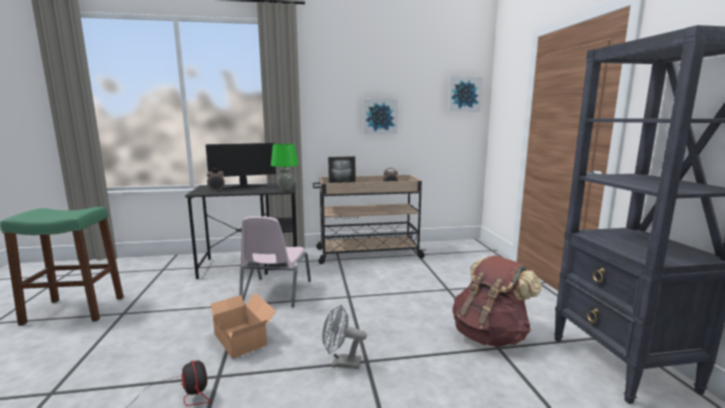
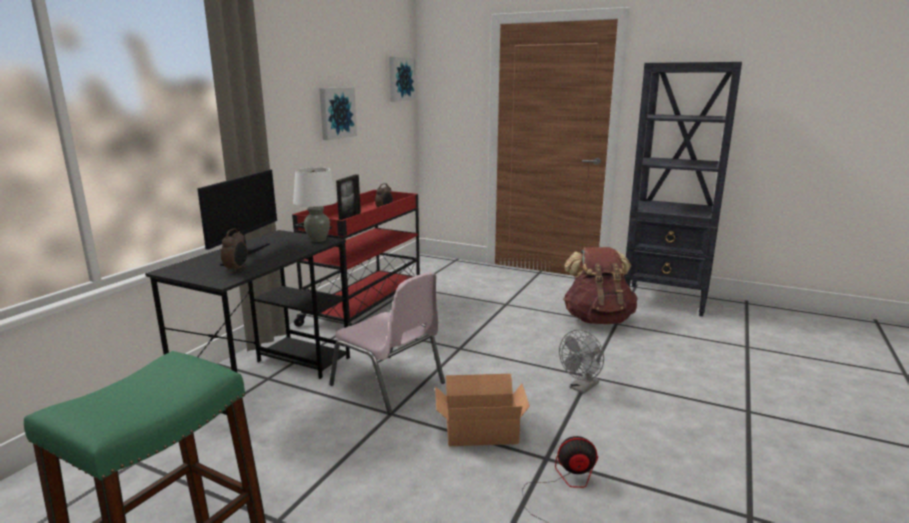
camera: 55 degrees left, 5 degrees up
green table lamp [271,144,298,190] -> white table lamp [293,167,337,242]
beige cart [312,175,426,264] -> red cart [292,190,420,327]

